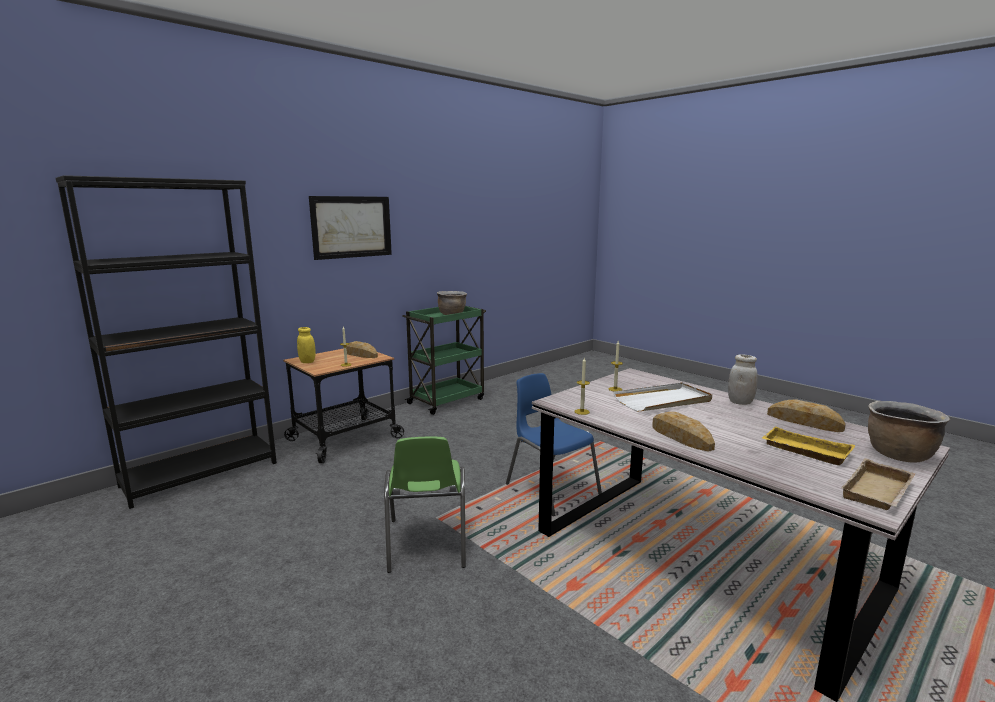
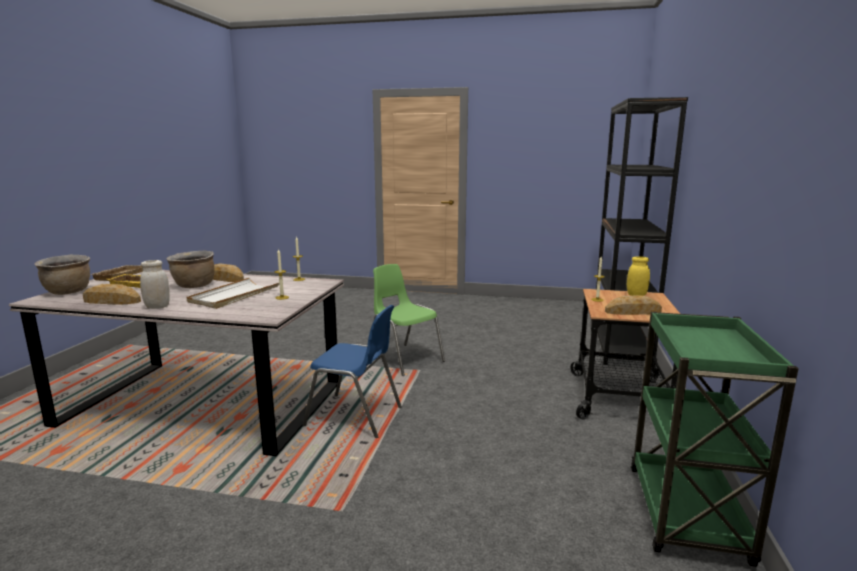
camera: 145 degrees right, 0 degrees up
picture [309,196,392,260] -> none
brown cooking pot [437,291,467,315] -> brown cooking pot moved to [166,251,214,288]

